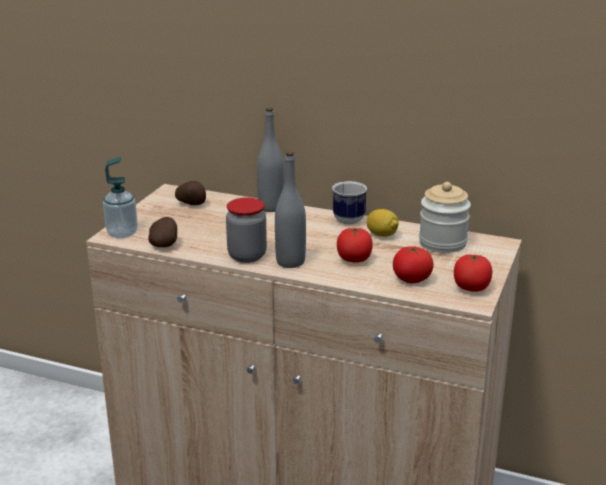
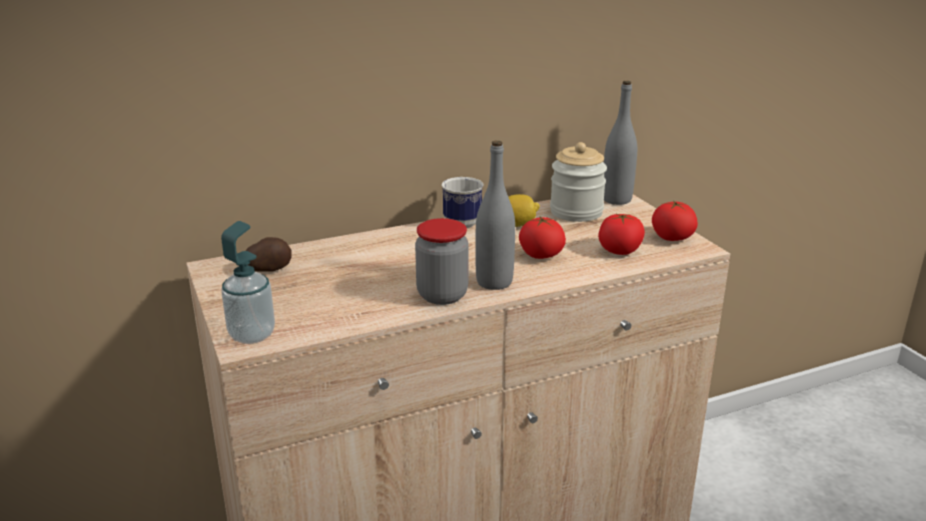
camera: 45 degrees left, 0 degrees up
potato [148,217,177,247] -> none
grey bottle [257,108,285,212] -> grey bottle moved to [604,81,637,205]

